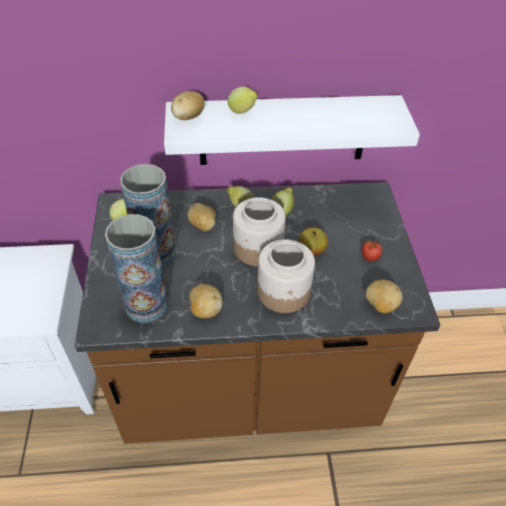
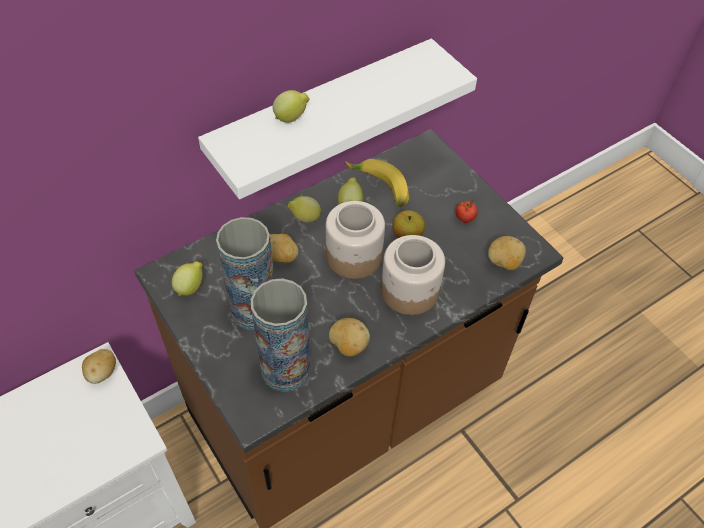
camera: 30 degrees left, 5 degrees up
potato [171,91,204,120] -> potato moved to [82,349,116,384]
none -> banana [345,159,409,207]

